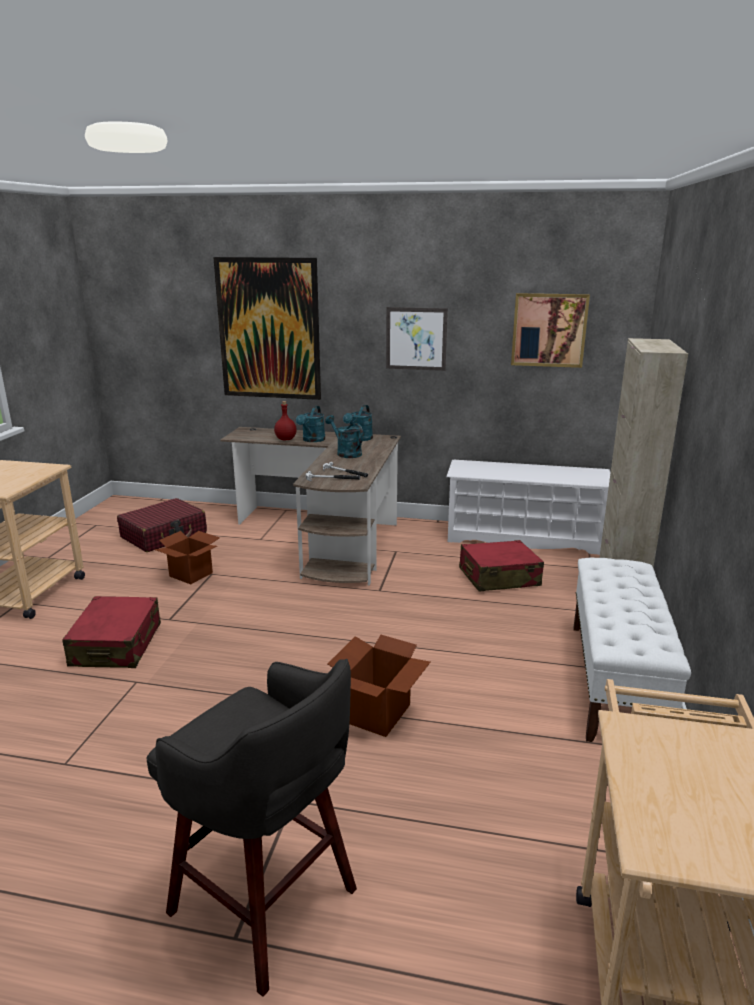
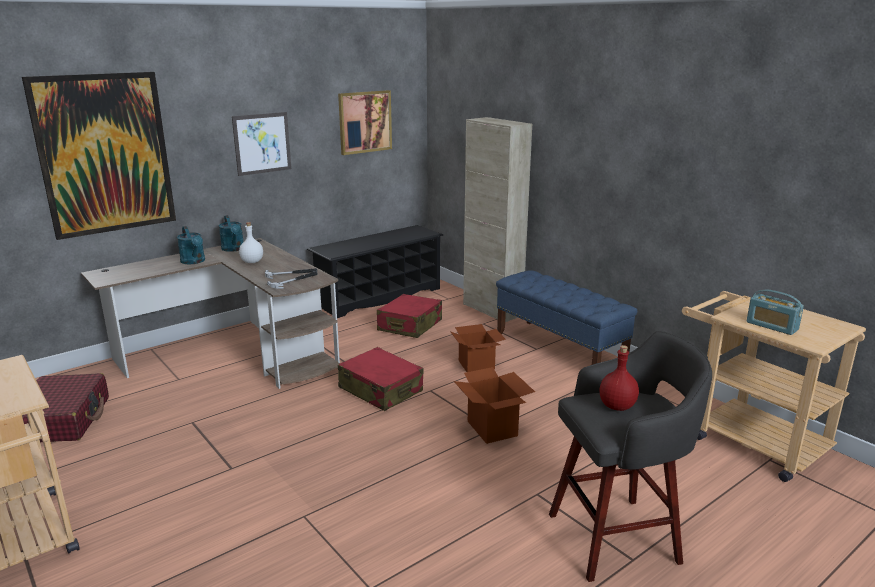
camera: 50 degrees left, 0 degrees up
red suitcase [62,596,161,668] -> red suitcase moved to [338,347,424,411]
cardboard box [154,531,220,584] -> cardboard box moved to [450,324,506,372]
red bottle [274,401,296,440] -> red bottle moved to [600,345,639,411]
turquoise watering can [325,415,364,458] -> white bottle [239,222,263,263]
white shoe rack [446,460,611,555] -> black shoe rack [307,225,443,318]
white bench [573,558,691,742] -> blue bench [496,270,637,365]
none -> radio [746,290,804,335]

